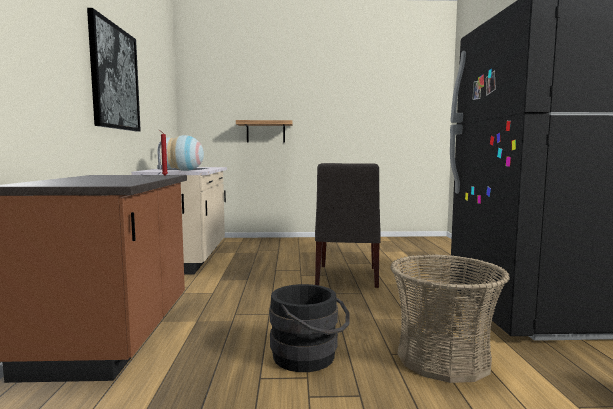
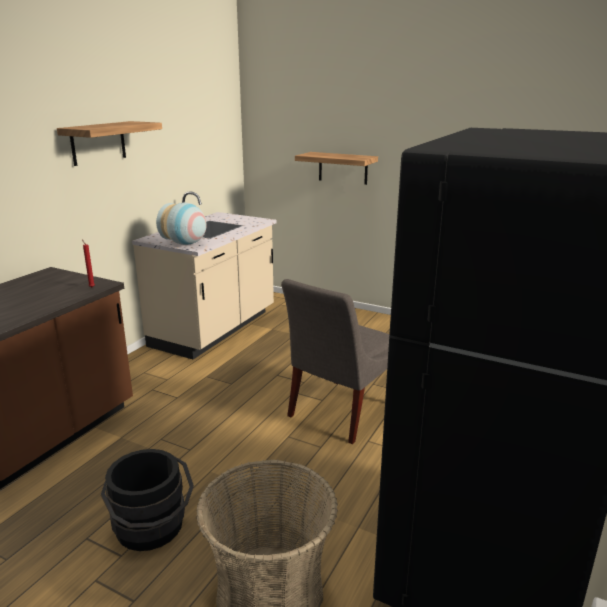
camera: 30 degrees right, 15 degrees up
picture [87,8,141,132] -> shelf [57,121,162,166]

